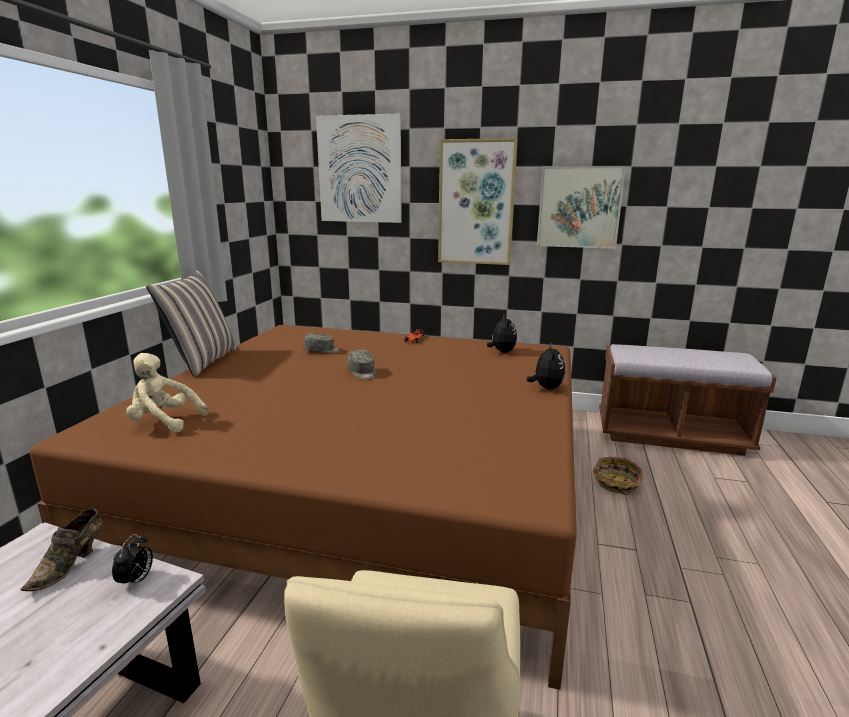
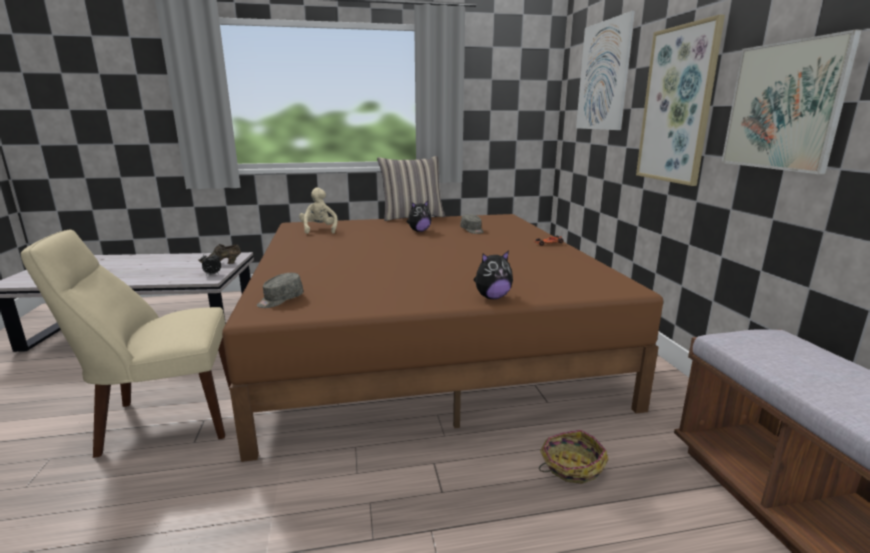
camera: 65 degrees right, 0 degrees up
grey cap [347,350,376,380] -> grey cap moved to [257,273,304,308]
plush toy [487,315,517,352] -> plush toy moved to [407,201,432,232]

